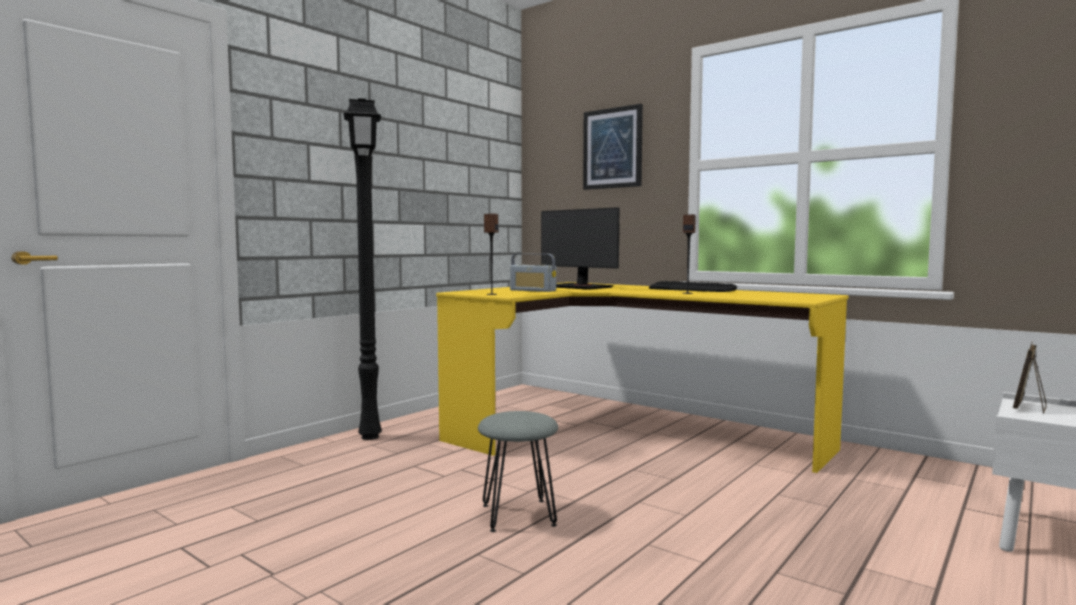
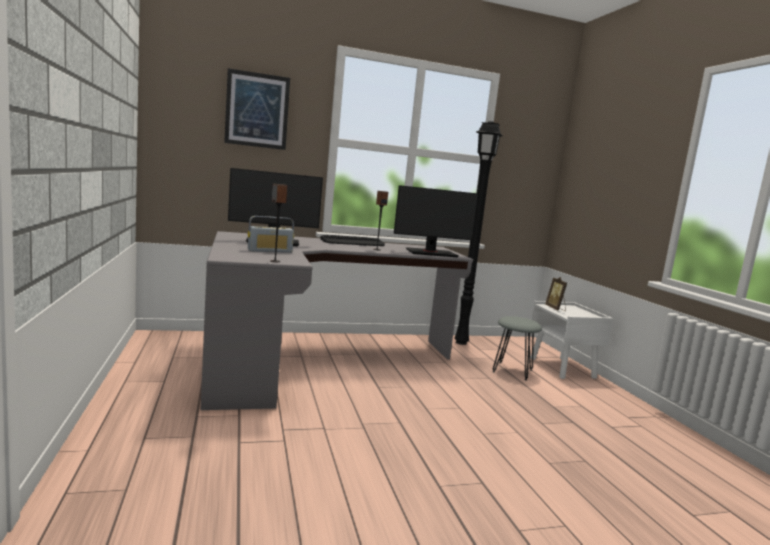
camera: 55 degrees left, 5 degrees up
black floor lamp [344,98,382,440] -> black floor lamp moved to [454,121,502,345]
yellow desk [436,282,849,473] -> grey desk [201,231,473,410]
grey stool [478,411,558,532] -> grey stool moved to [492,316,542,381]
none -> monitor [394,185,479,257]

